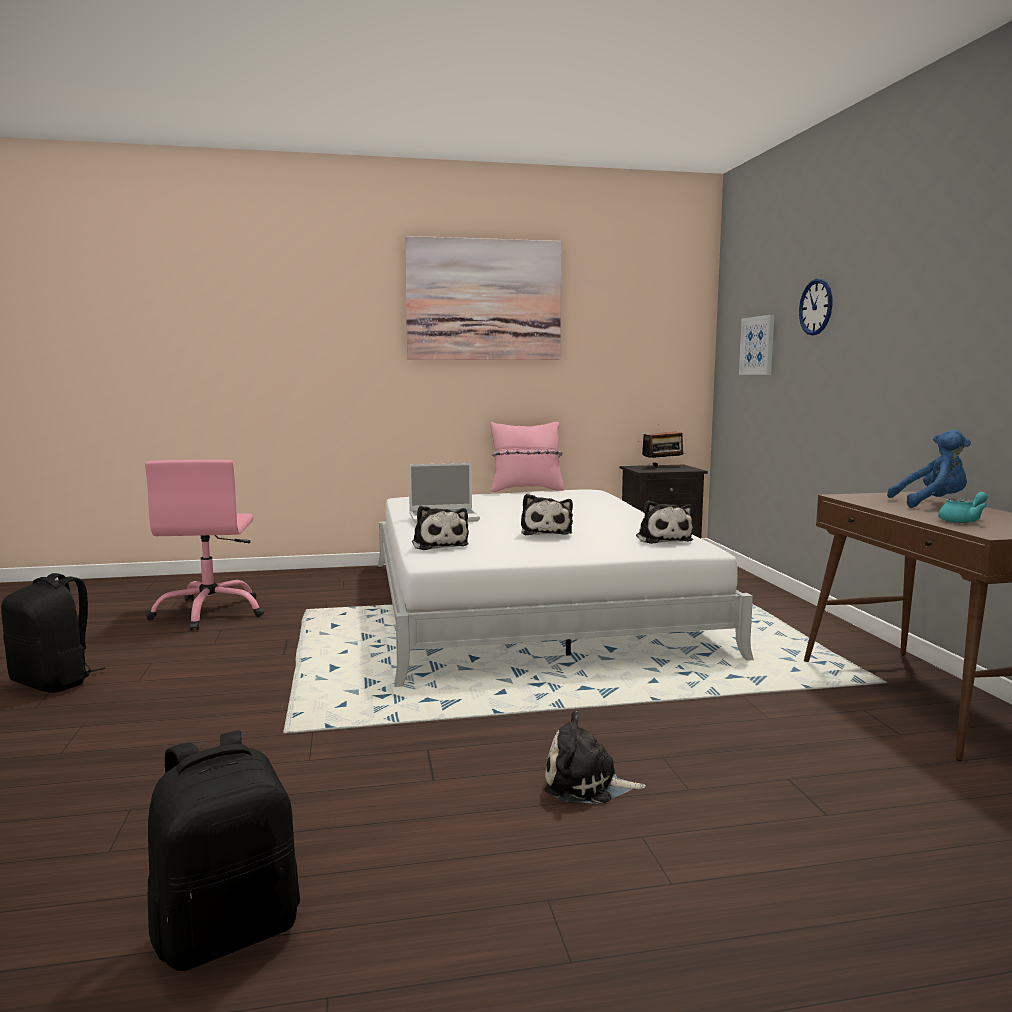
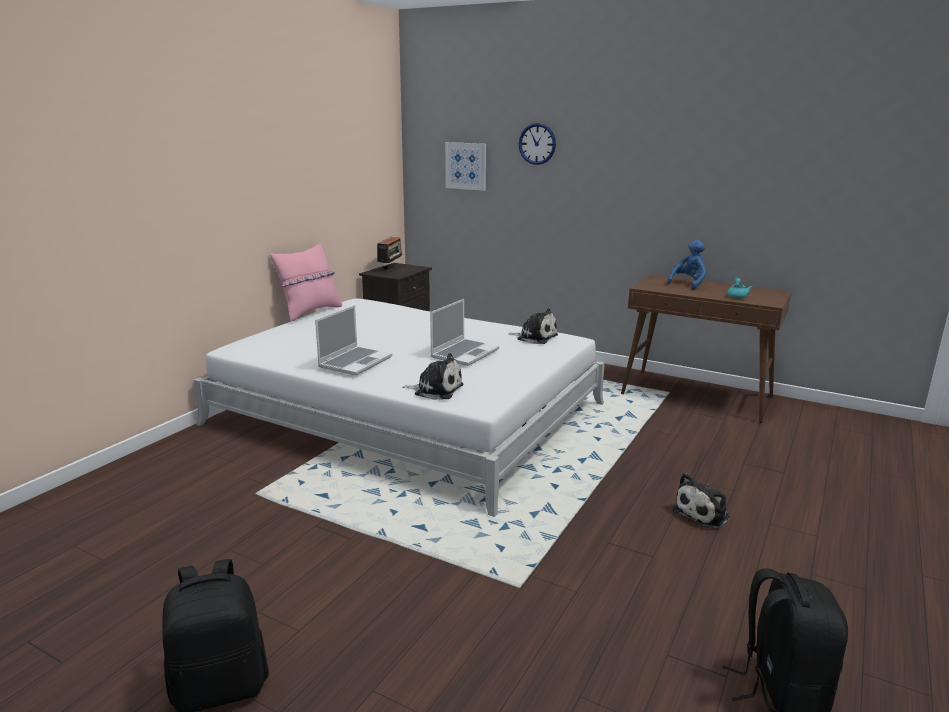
camera: 50 degrees left, 10 degrees up
pink office chair [145,460,265,630] -> none
picture [405,236,561,360] -> none
plush toy [521,494,573,535] -> laptop [430,299,499,366]

